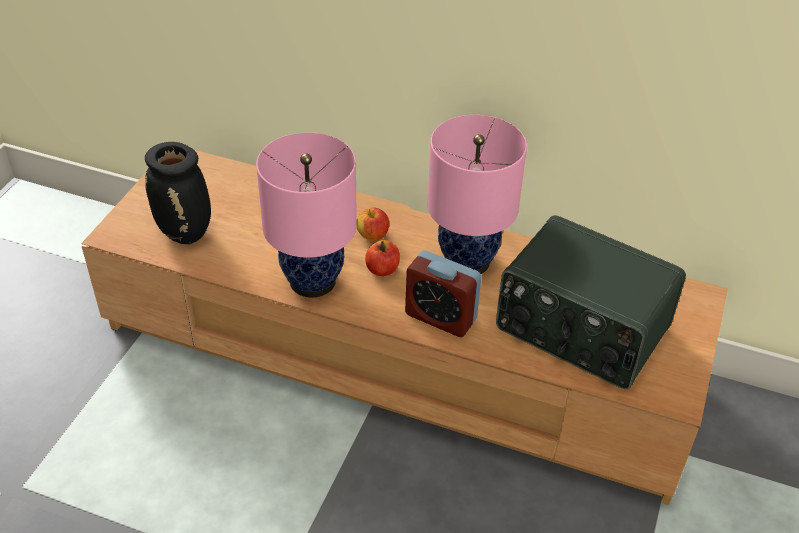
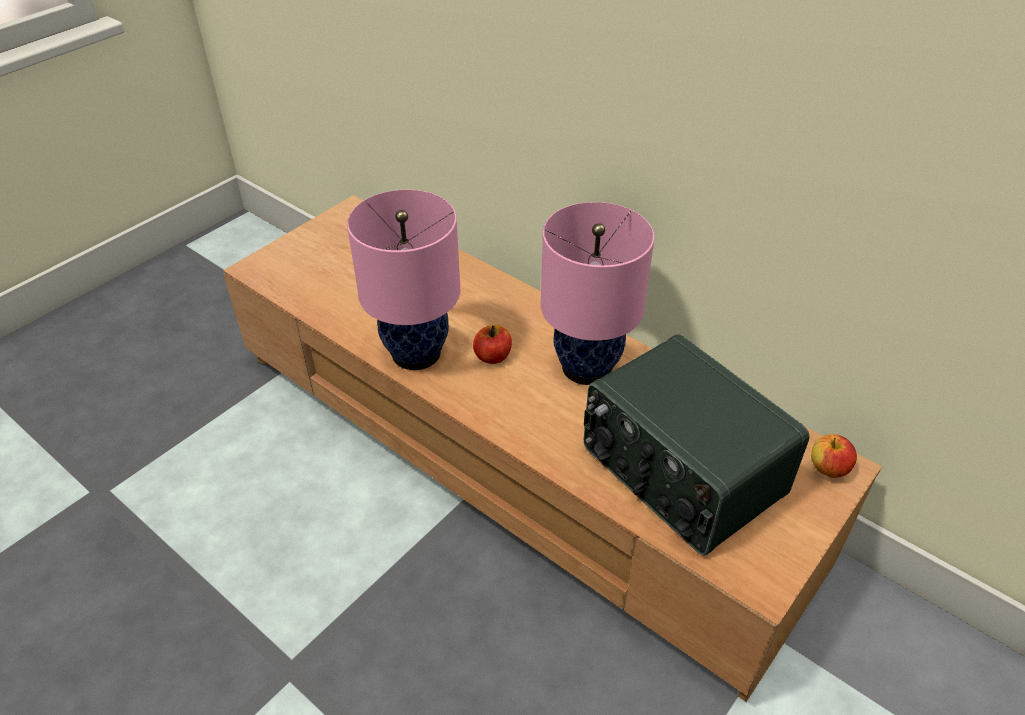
camera: 20 degrees right, 0 degrees up
black vase [145,142,211,244] -> none
apple [357,207,389,241] -> apple moved to [811,434,857,478]
alarm clock [405,250,481,337] -> none

